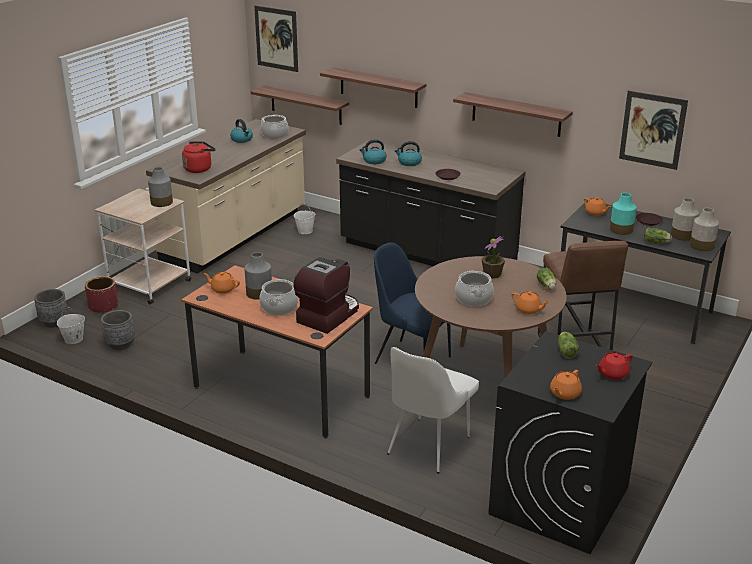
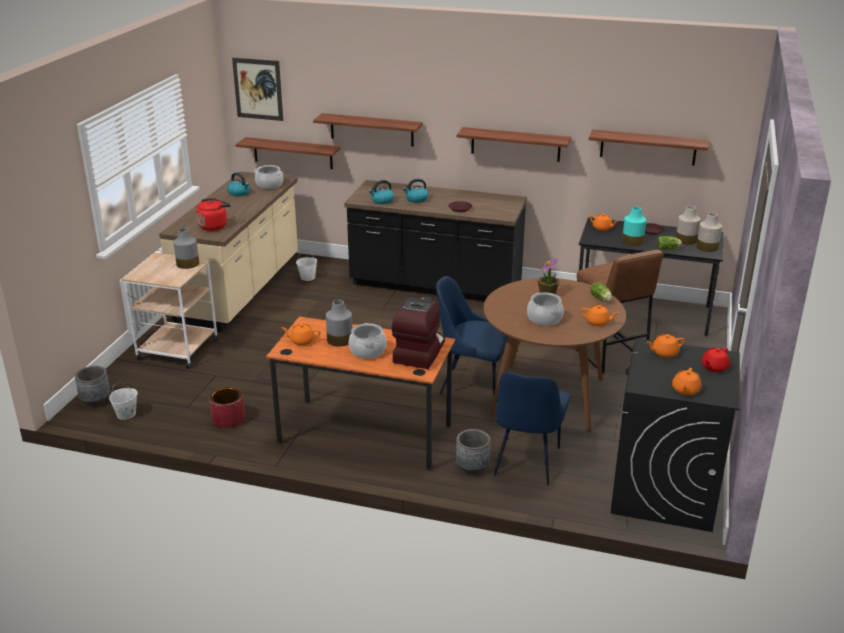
camera: 15 degrees left, 0 degrees up
red planter [85,277,118,313] -> red planter moved to [209,387,245,428]
grey planter [101,310,135,350] -> grey planter moved to [456,429,491,475]
white chair [387,347,479,474] -> blue chair [494,372,570,485]
lettuce [558,332,579,358] -> orange teapot [647,334,685,358]
picture [619,91,688,170] -> shelf [589,130,709,165]

